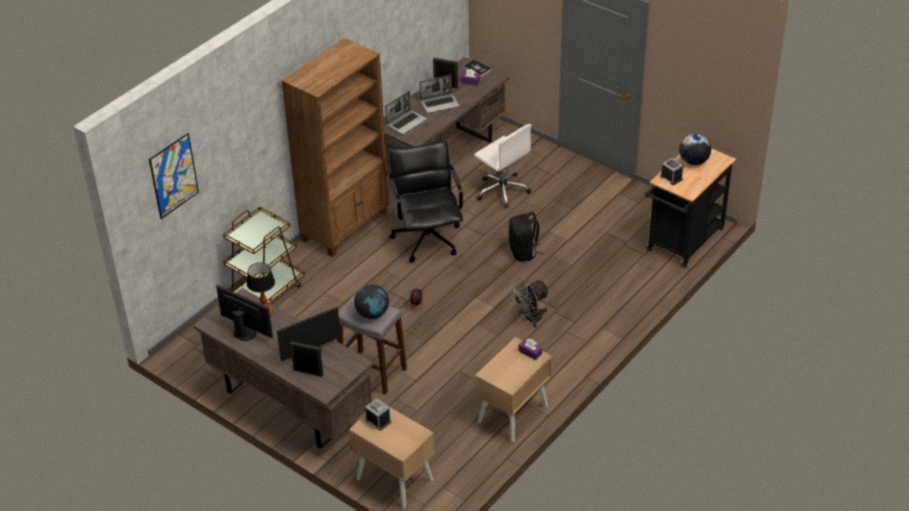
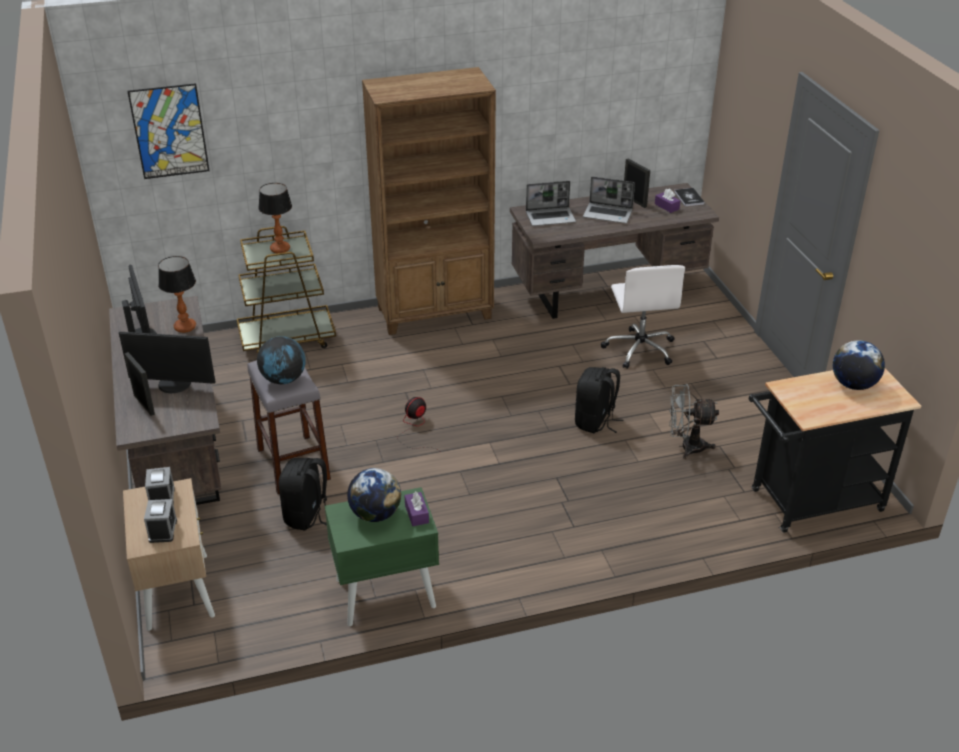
camera: 35 degrees right, 5 degrees down
black office chair [389,141,463,262] -> none
beige nightstand [475,337,552,442] -> green nightstand [325,487,439,626]
grey fan [508,277,550,328] -> grey fan moved to [669,384,719,459]
alarm clock [660,158,683,185] -> alarm clock moved to [144,499,177,543]
none -> table lamp [258,183,292,253]
none -> black backpack [279,458,327,531]
none -> globe [347,468,401,522]

